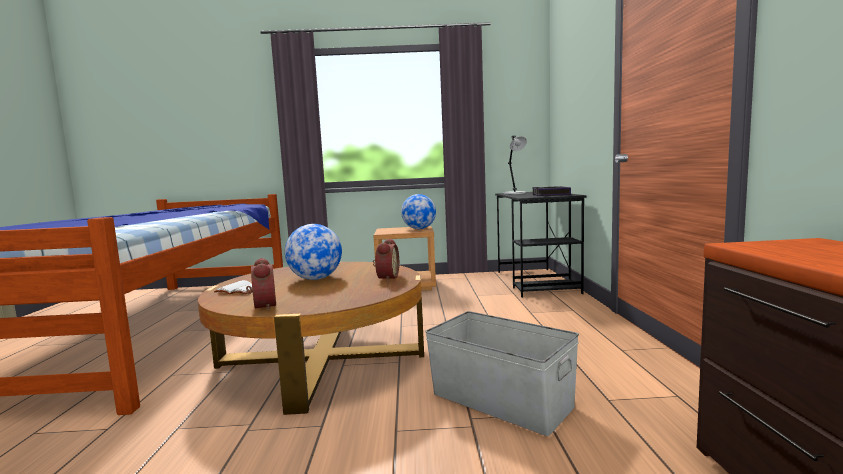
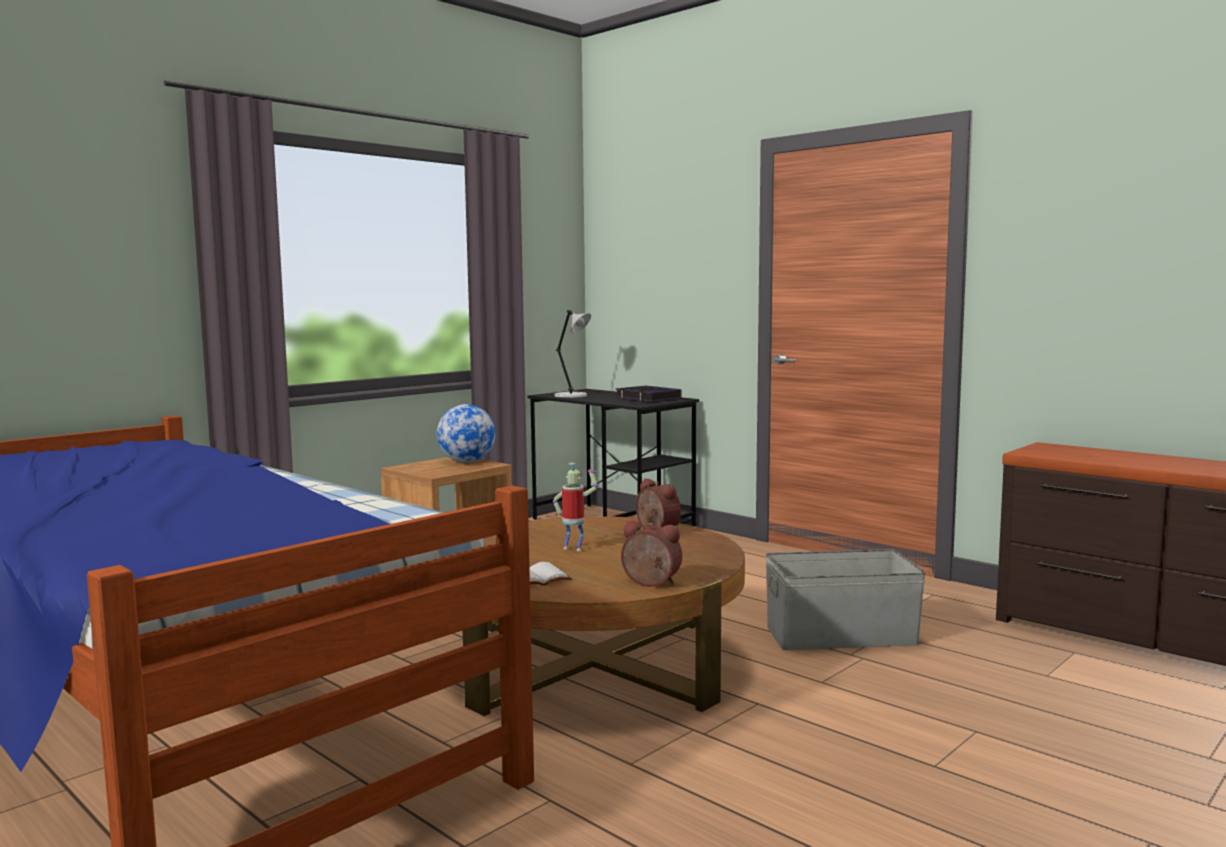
camera: 45 degrees left, 0 degrees up
globe [285,224,342,280] -> toy robot [553,463,598,551]

